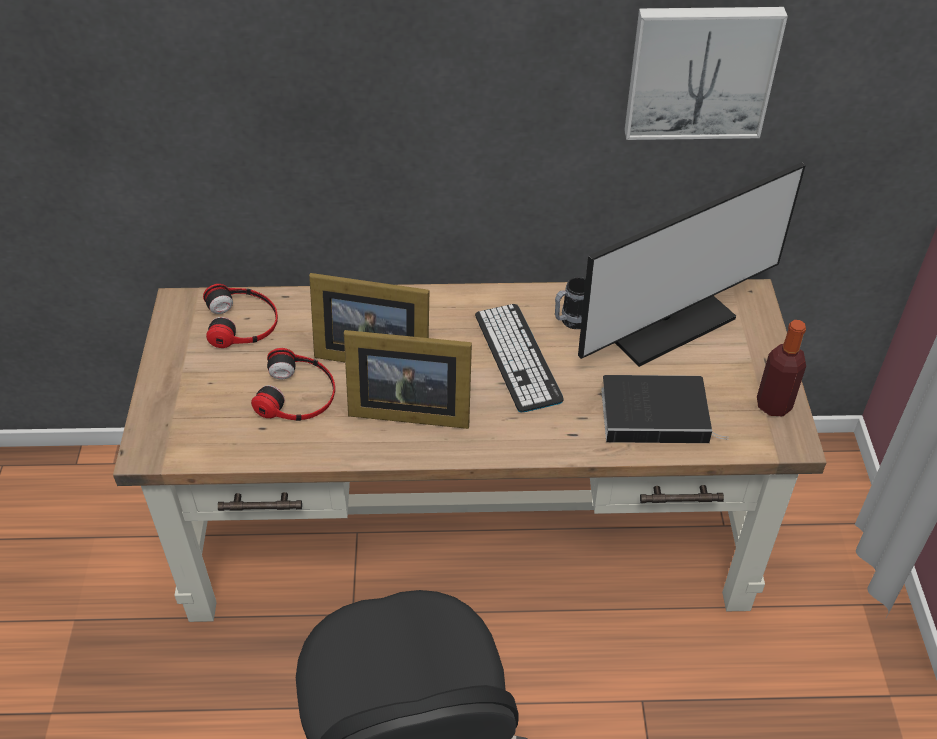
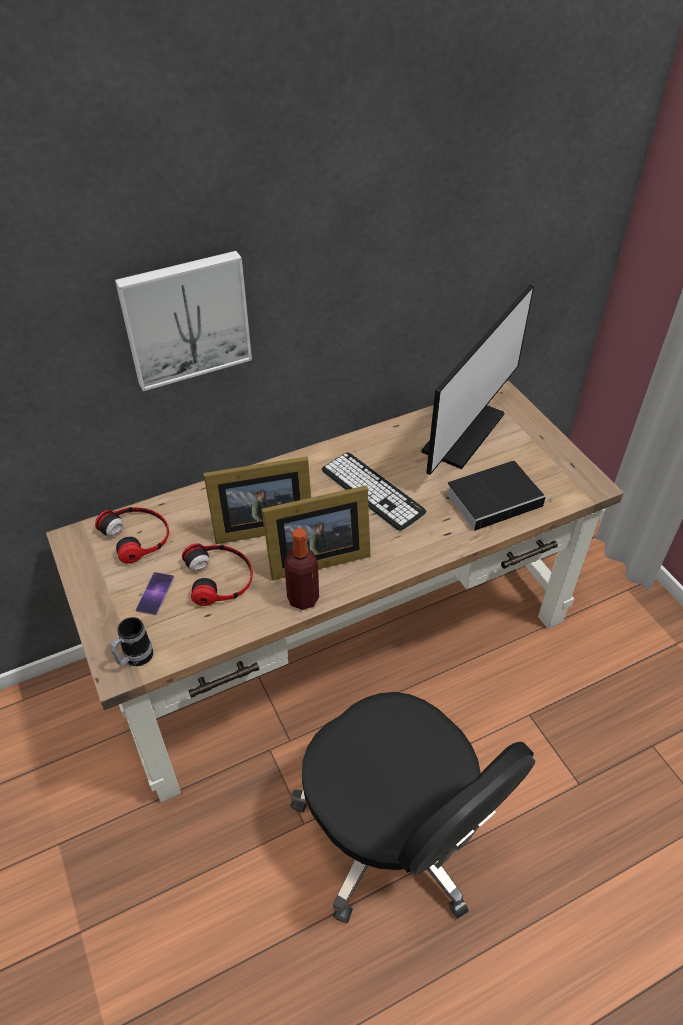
camera: 25 degrees left, 0 degrees up
mug [555,277,586,329] -> mug moved to [110,617,153,666]
picture [624,7,788,140] -> picture moved to [115,251,252,391]
bottle [757,320,806,416] -> bottle moved to [284,528,319,610]
none -> phone [136,572,174,615]

